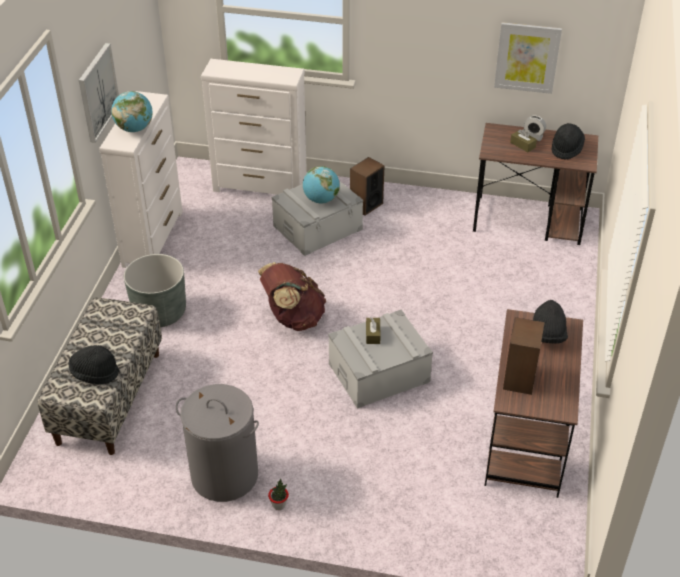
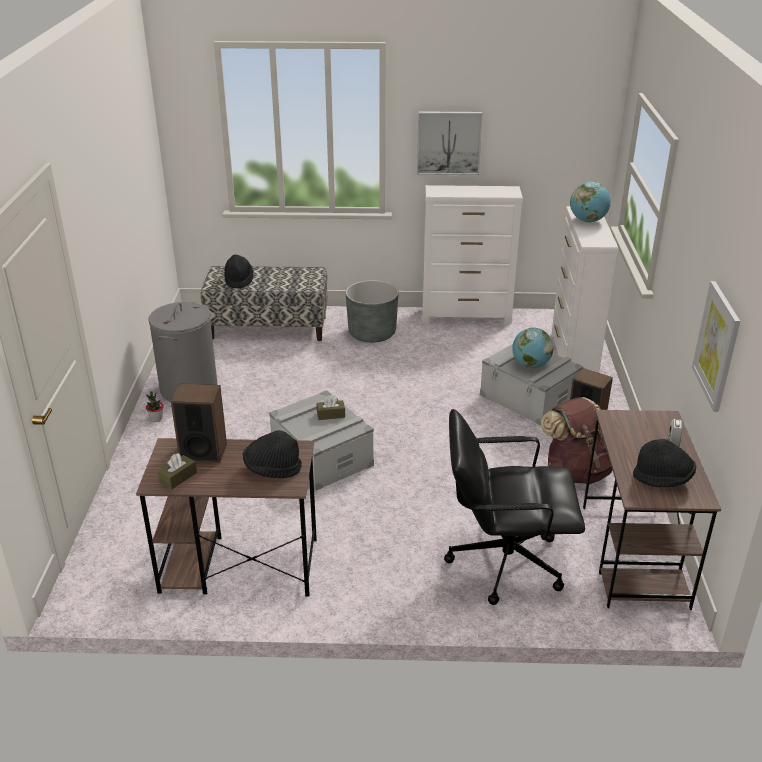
camera: 80 degrees right, 10 degrees down
globe [111,91,153,132] -> globe moved to [570,182,611,223]
brown backpack [258,262,326,331] -> brown backpack moved to [541,397,613,484]
brown tissue box [510,129,537,152] -> brown tissue box moved to [158,453,197,489]
none -> black office chair [444,409,585,605]

